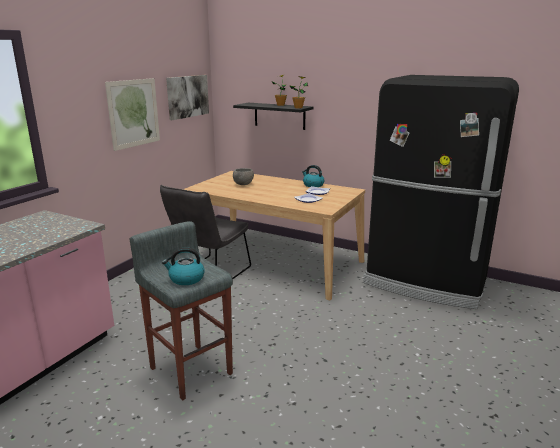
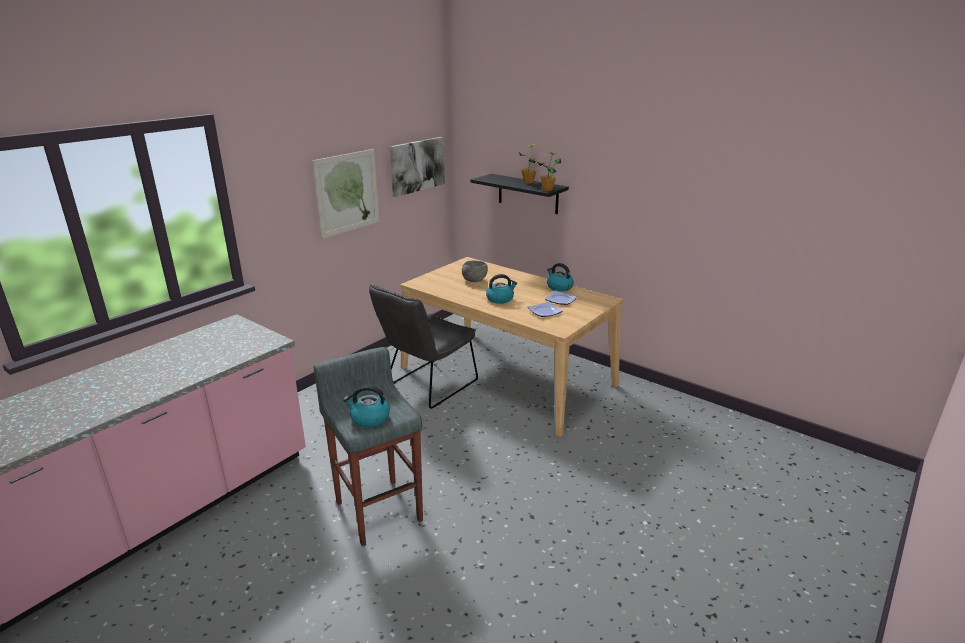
camera: 10 degrees right, 5 degrees up
black fridge [363,75,519,309] -> none
none -> kettle [486,274,517,304]

